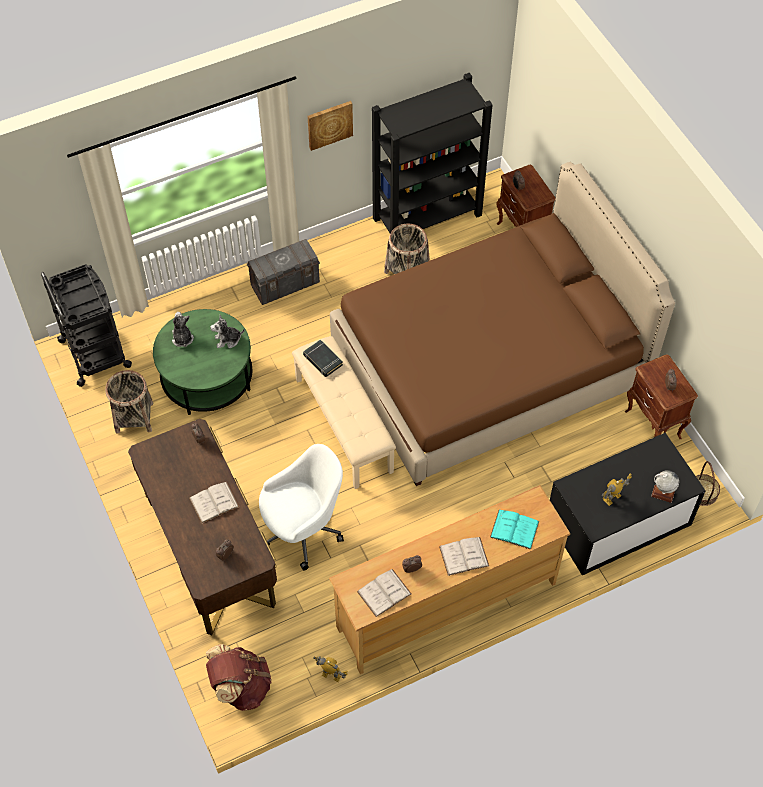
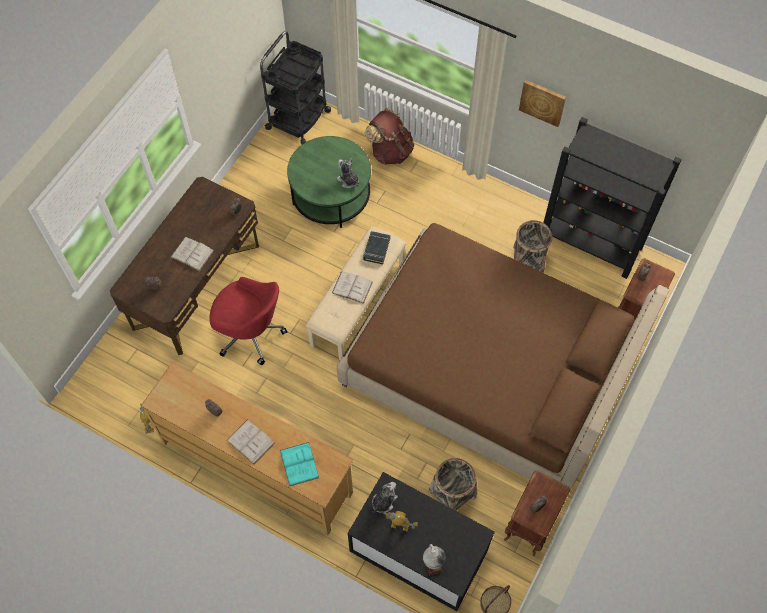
camera: 55 degrees right, 5 degrees up
basket [105,370,153,434] -> basket moved to [428,458,477,511]
plush toy [172,312,194,347] -> plush toy moved to [372,482,398,513]
brown backpack [206,644,272,711] -> brown backpack moved to [365,108,414,165]
grey storage box [247,239,320,305] -> none
white office chair [259,444,344,571] -> red office chair [209,277,287,365]
white book [357,569,411,617] -> white book moved to [332,271,373,304]

